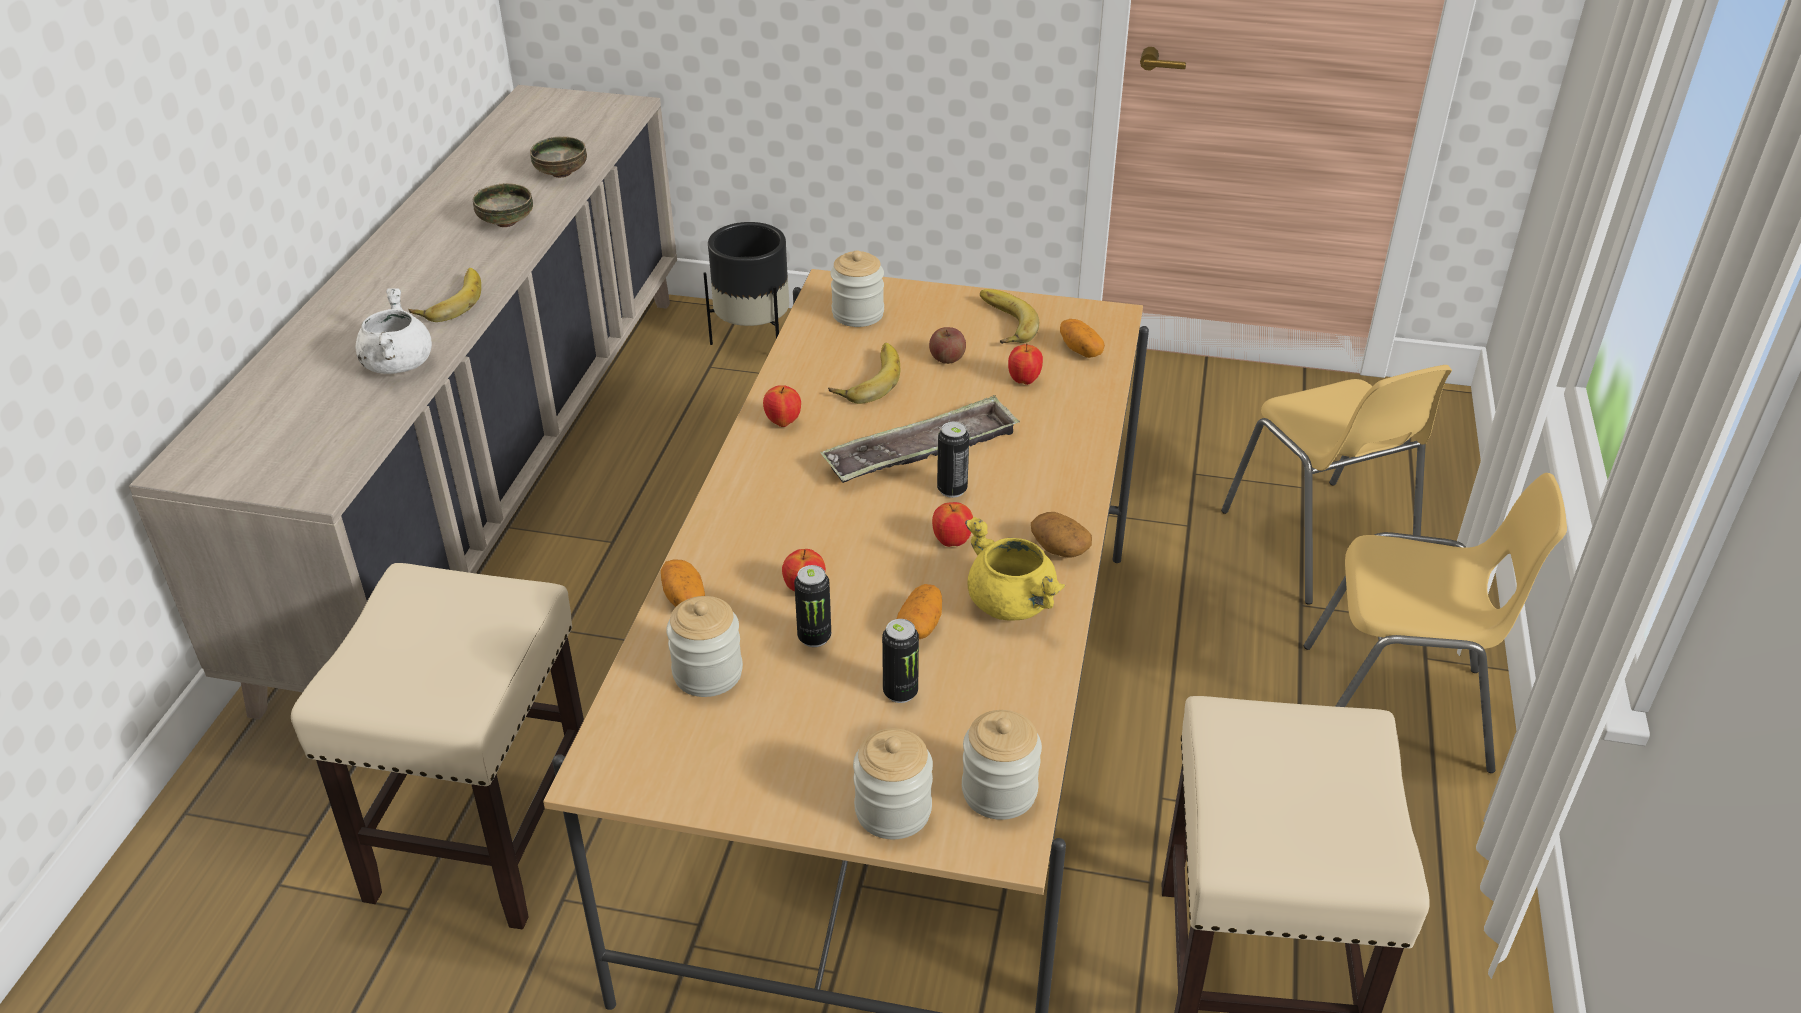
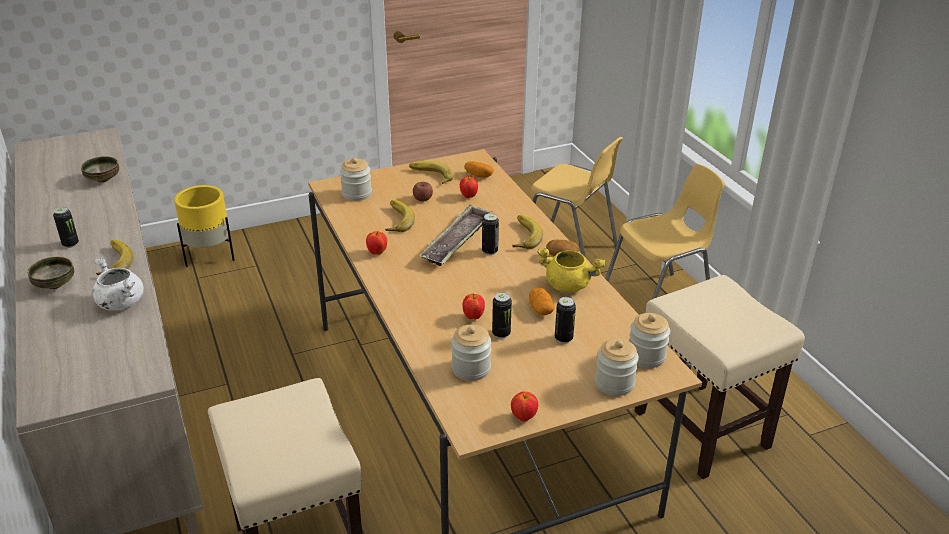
camera: 35 degrees left, 5 degrees down
bowl [473,183,533,227] -> bowl moved to [28,257,74,289]
potato [661,559,705,607] -> none
black planter [703,222,789,345] -> yellow planter [174,185,235,267]
apple [932,502,973,547] -> apple moved to [511,392,538,422]
none -> can [53,207,79,248]
none -> banana [513,215,543,249]

